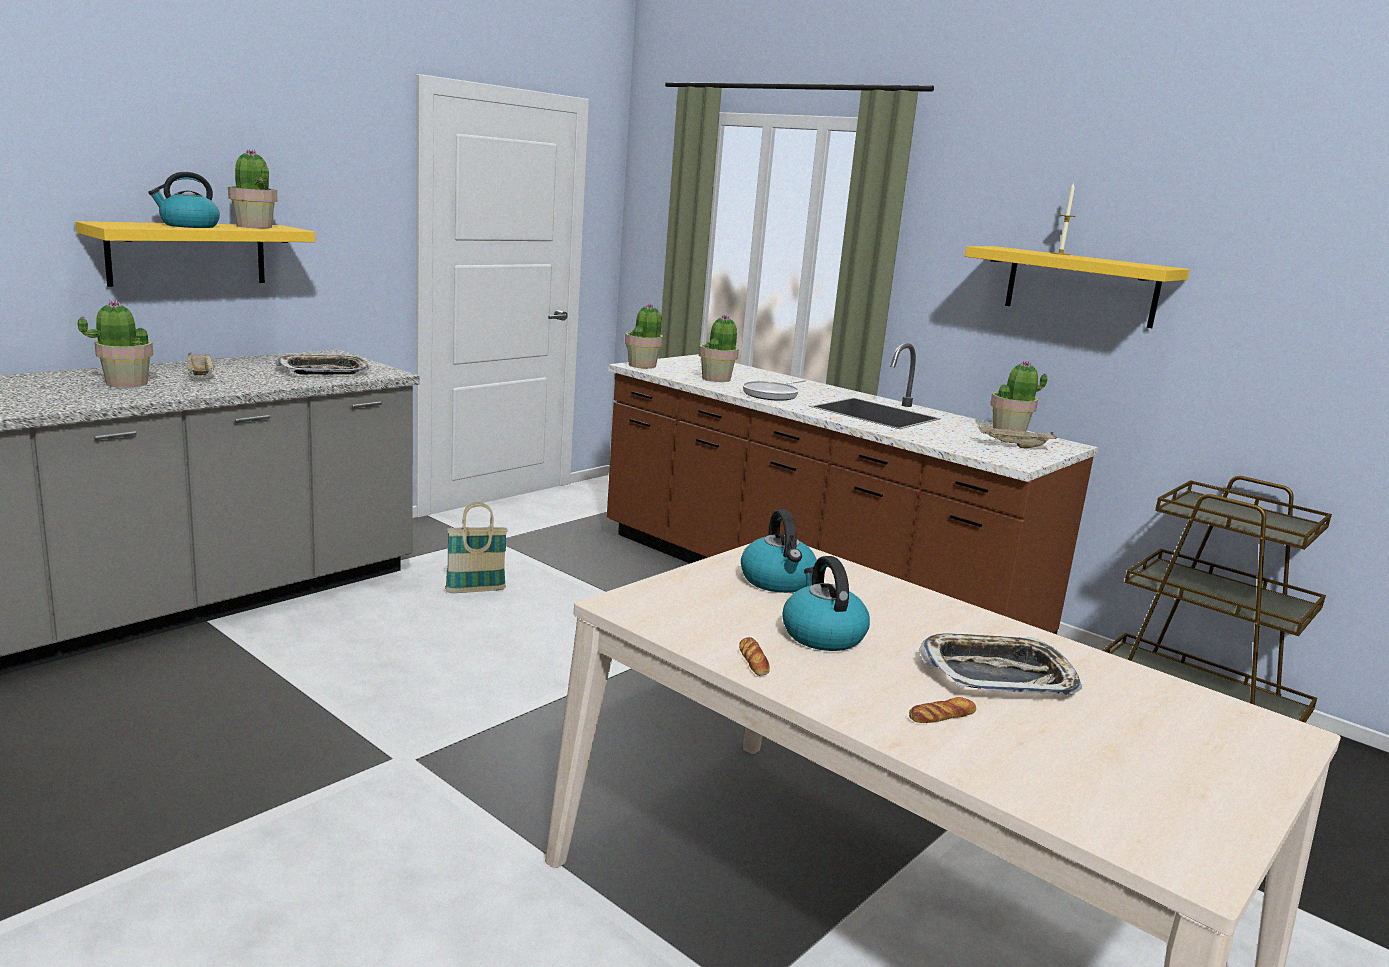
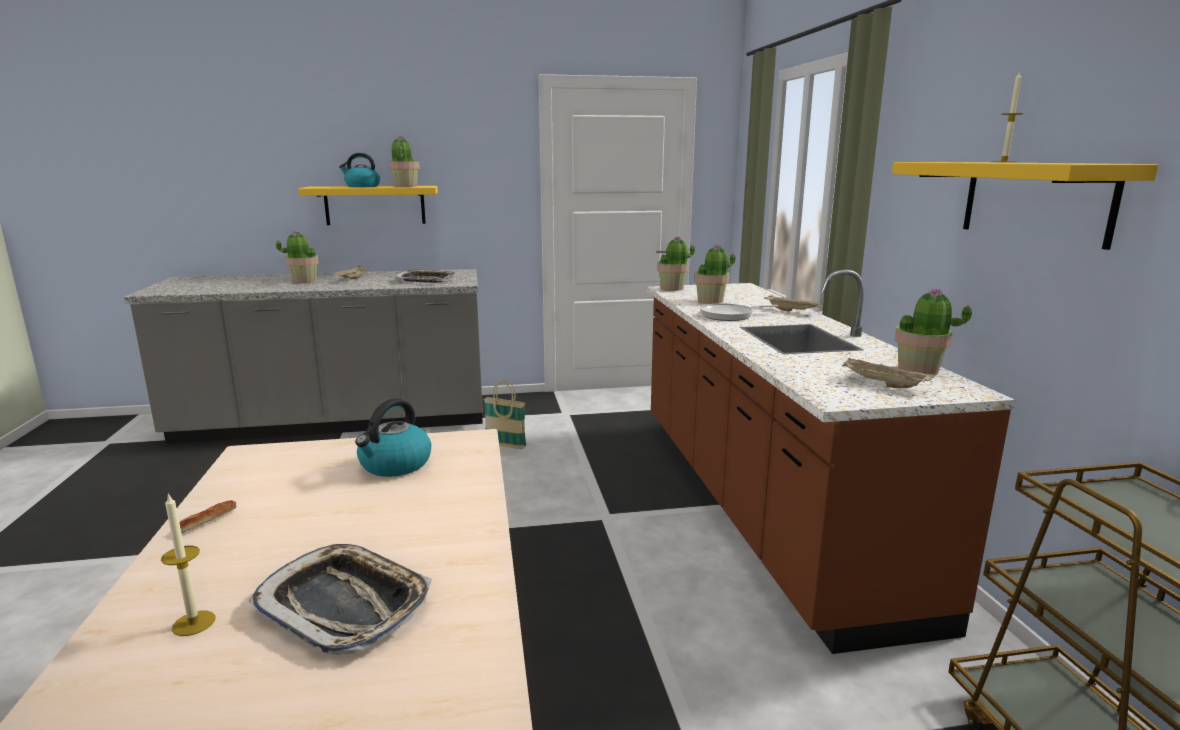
camera: 40 degrees right, 0 degrees up
kettle [782,556,870,651] -> none
bread [909,697,976,723] -> candle [161,493,216,636]
none -> beige tray [764,295,823,312]

